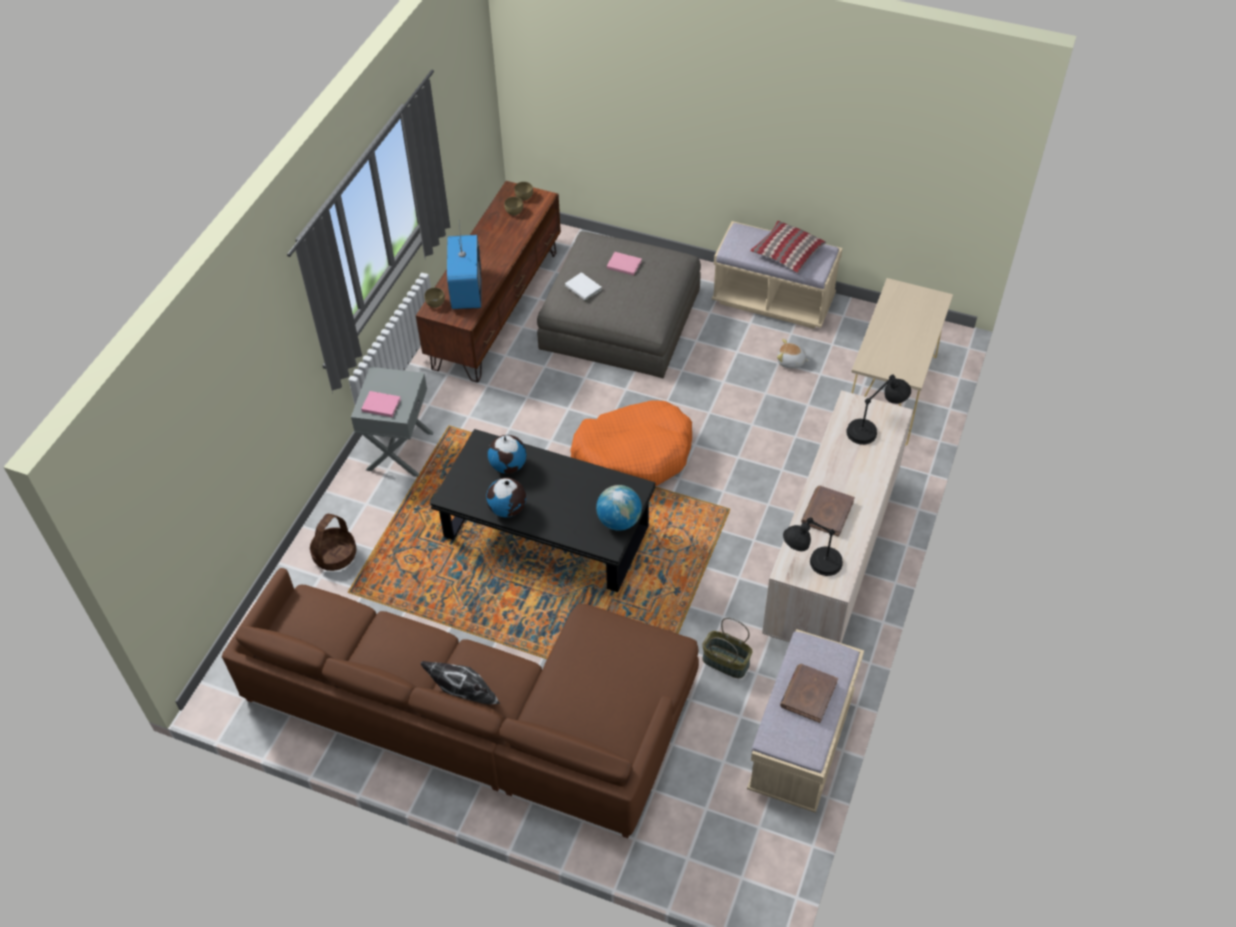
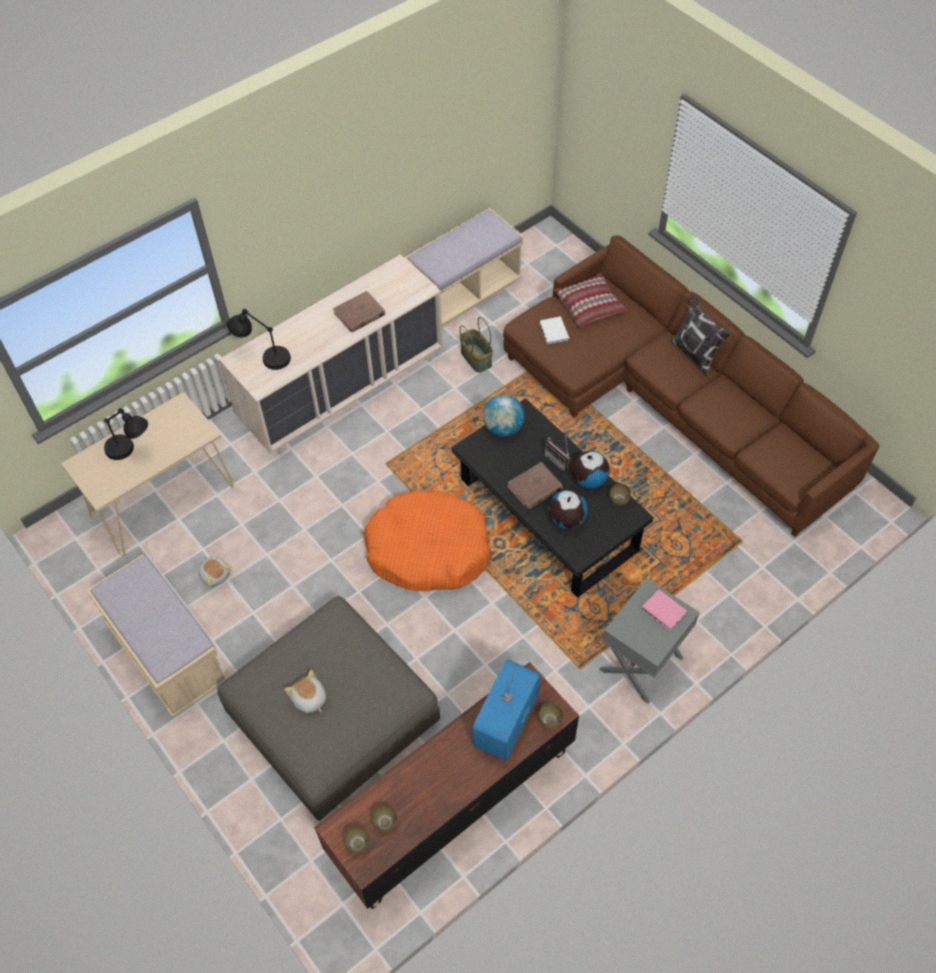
camera: 150 degrees left, 5 degrees up
basket [310,514,356,571] -> none
white book [565,272,602,301] -> white book moved to [539,316,569,345]
pink book [607,252,642,276] -> plush toy [284,670,326,713]
pillow [750,221,826,273] -> pillow moved to [554,273,627,327]
brown book [780,664,838,723] -> brown book moved to [507,462,563,509]
black table lamp [783,518,843,576] -> black table lamp moved to [104,408,148,460]
none -> radio [545,435,571,472]
none -> brown bowl [609,483,631,505]

